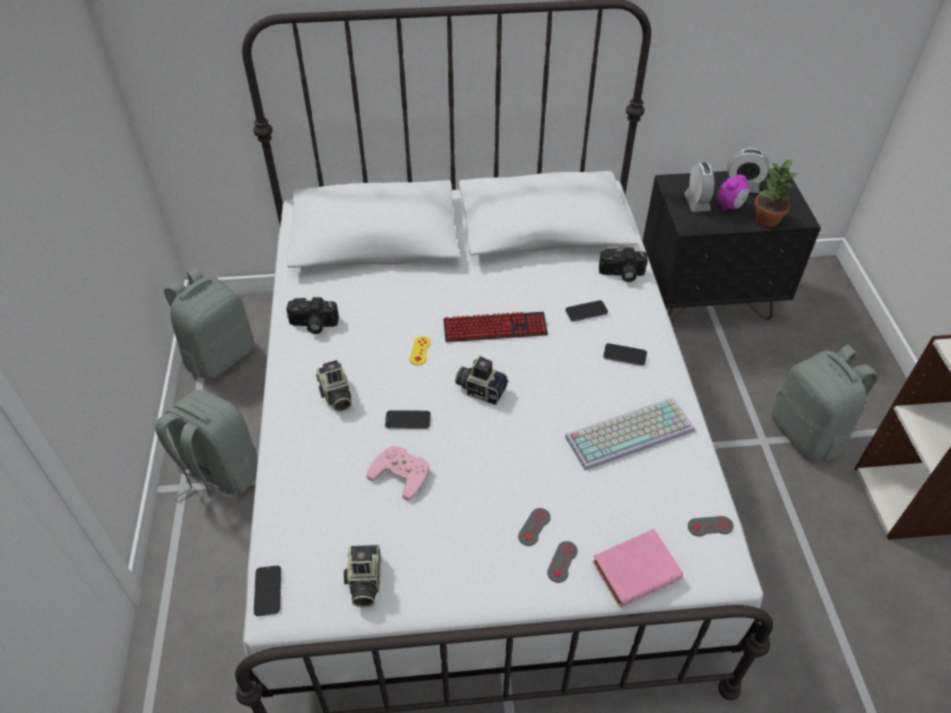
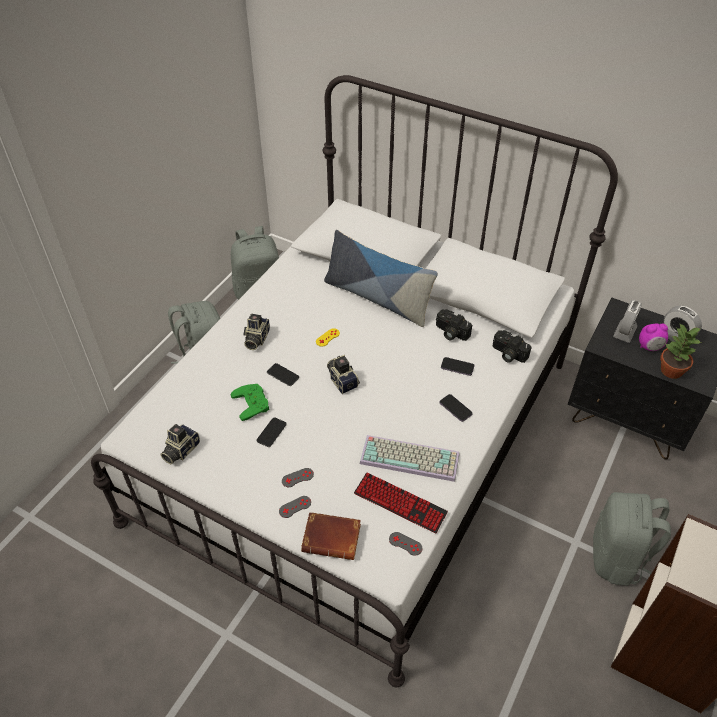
camera: 35 degrees right, 0 degrees up
phone [254,566,281,616] -> phone moved to [256,418,287,447]
camera [286,297,339,334] -> camera moved to [436,309,472,341]
pink game controller [367,445,430,501] -> green game controller [231,384,269,421]
keyboard [443,312,548,342] -> keyboard moved to [354,473,448,534]
pink book [592,529,683,607] -> brown book [301,512,361,560]
none -> pillow [324,230,438,327]

